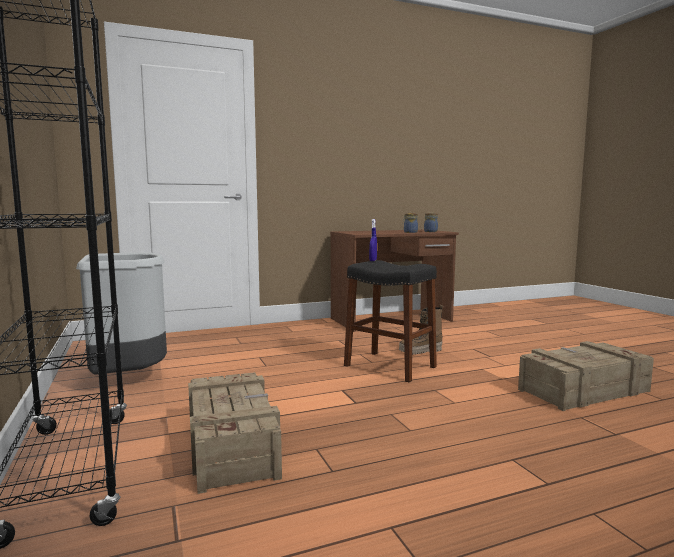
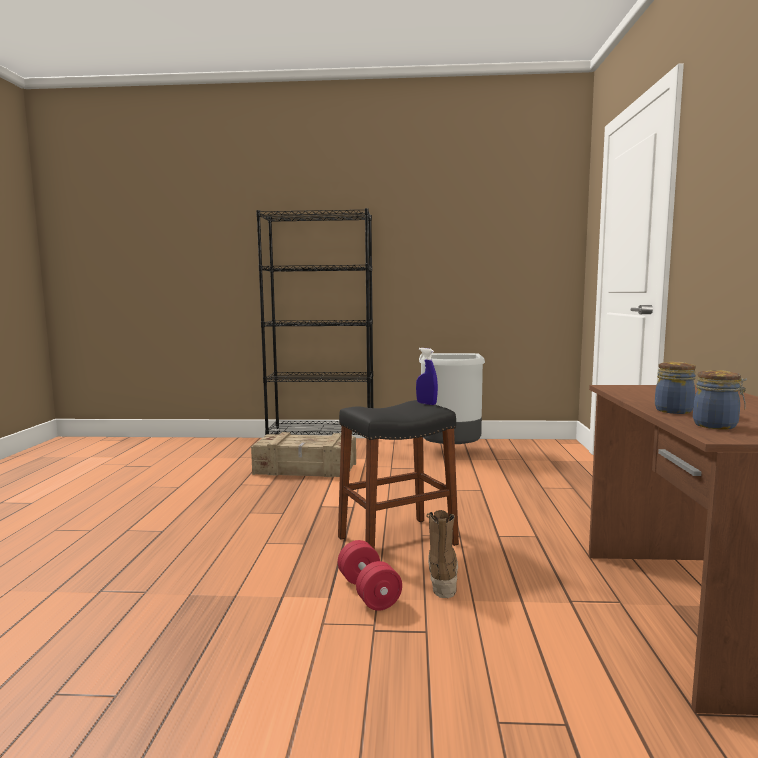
camera: 115 degrees right, 0 degrees up
crate [518,341,654,411] -> none
none -> red dumbbell [338,540,402,611]

